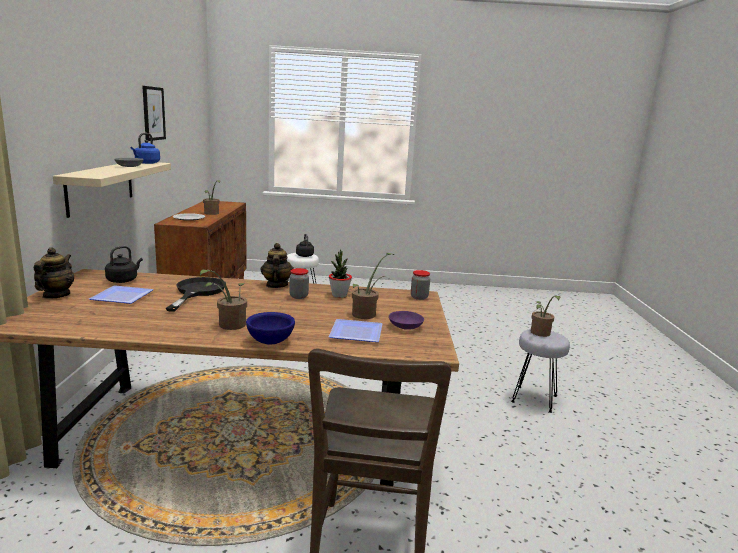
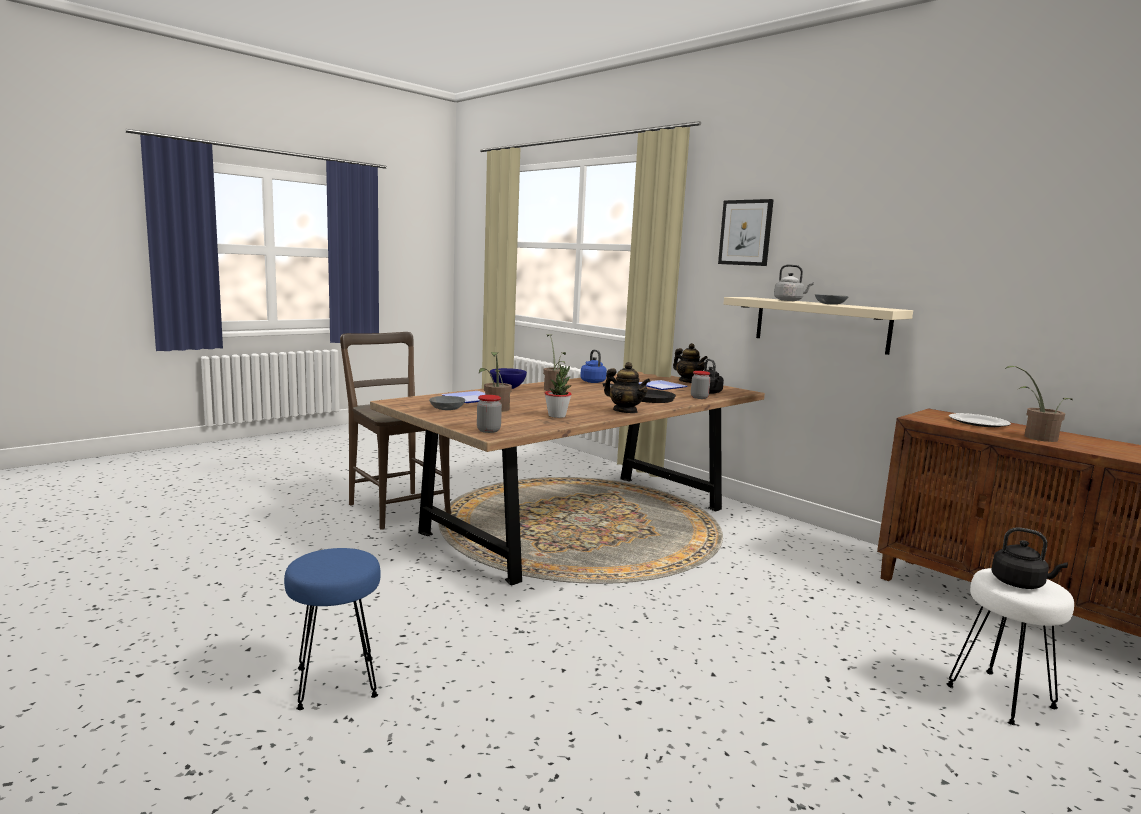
camera: 135 degrees right, 5 degrees down
blue kettle [131,133,160,164] -> blue kettle moved to [580,350,607,383]
picture [142,86,166,141] -> picture moved to [718,199,774,266]
jar [289,268,309,299] -> jar moved to [691,371,710,399]
purple bowl [389,311,424,330] -> grey bowl [429,396,465,410]
grey stool [511,329,570,413] -> blue stool [284,548,381,710]
potted plant [530,295,560,337] -> none
none -> grey kettle [774,264,814,301]

